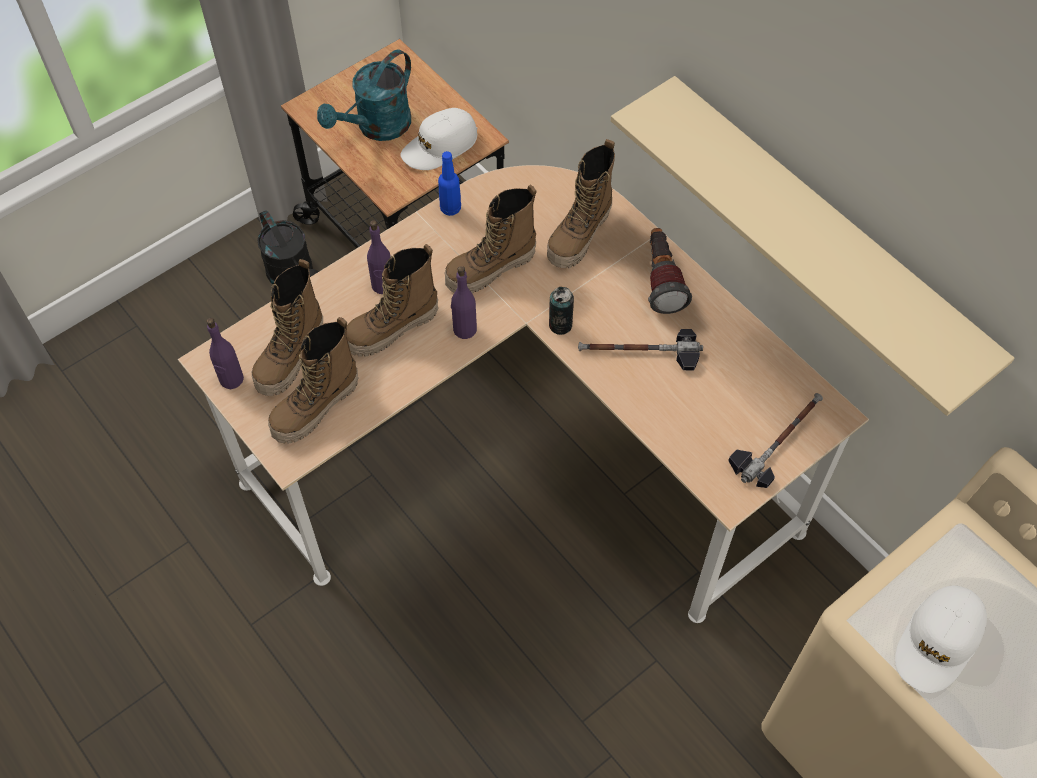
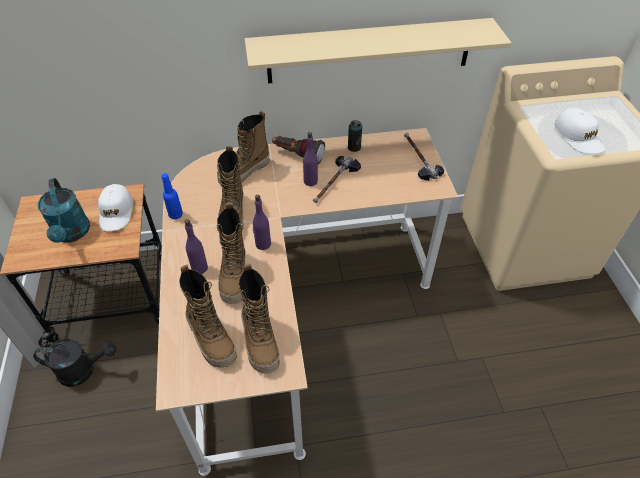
camera: 60 degrees left, 10 degrees down
purple bottle [207,318,244,389] -> purple bottle moved to [303,132,318,186]
boot [547,139,615,268] -> boot turned 75 degrees clockwise [217,111,269,185]
can [549,287,574,335] -> can moved to [348,120,362,152]

